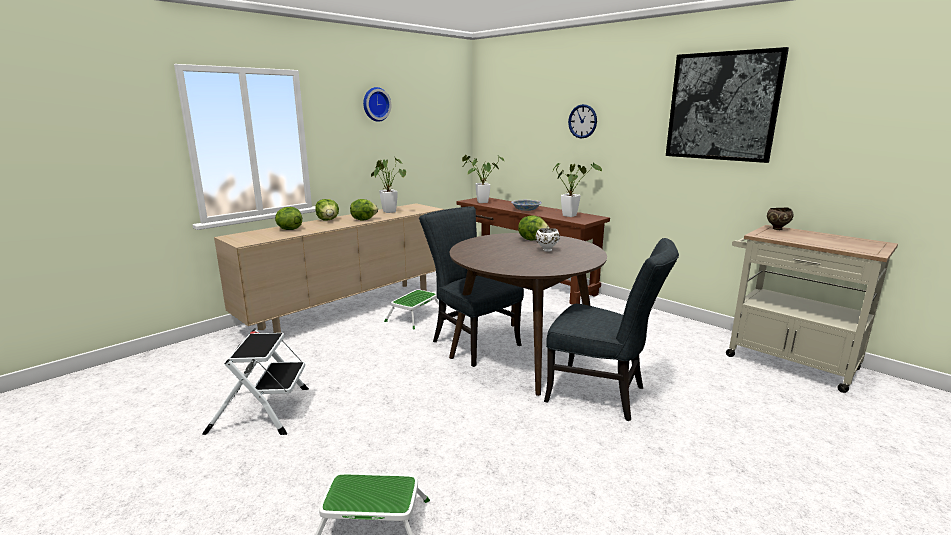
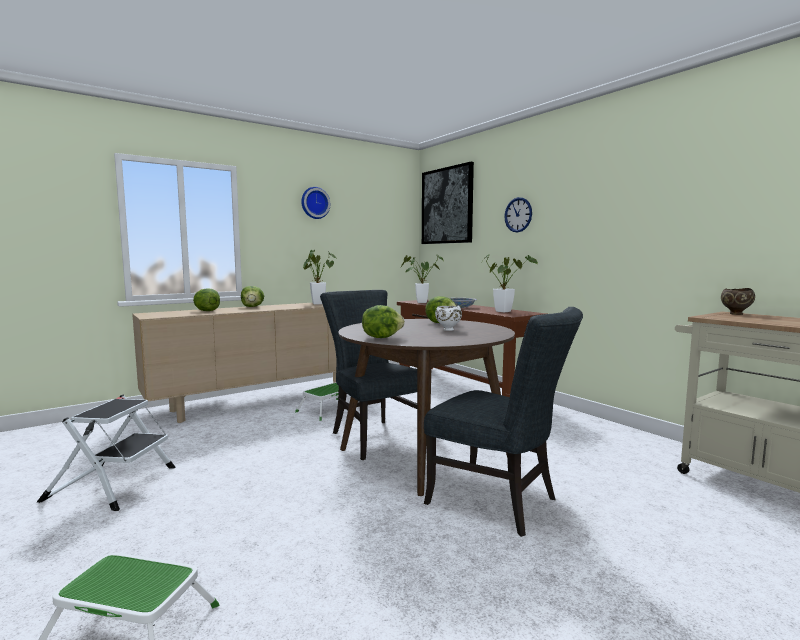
camera: 10 degrees right, 10 degrees down
lettuce [350,199,378,220] -> lettuce moved to [362,305,405,338]
picture [666,47,789,163] -> picture moved to [422,162,474,244]

